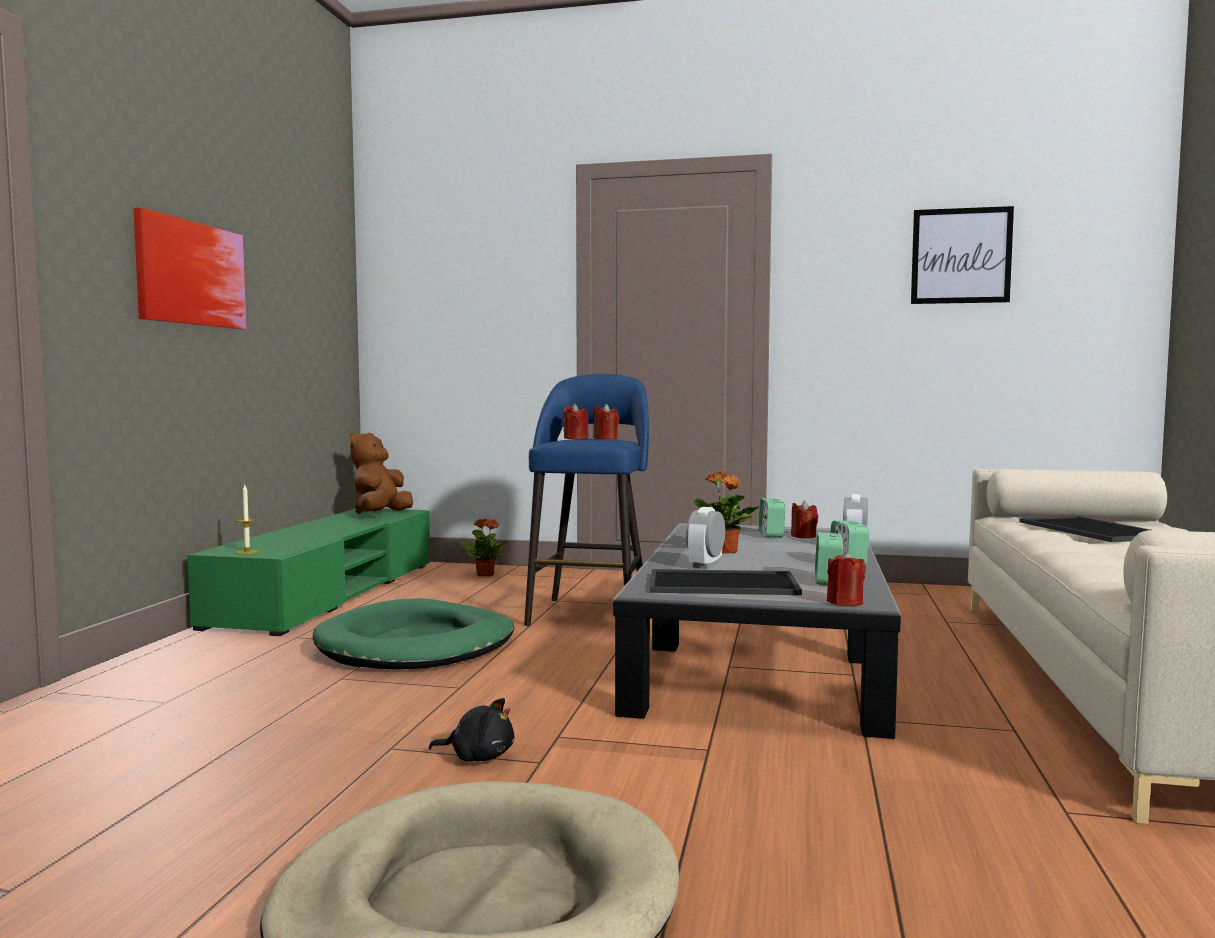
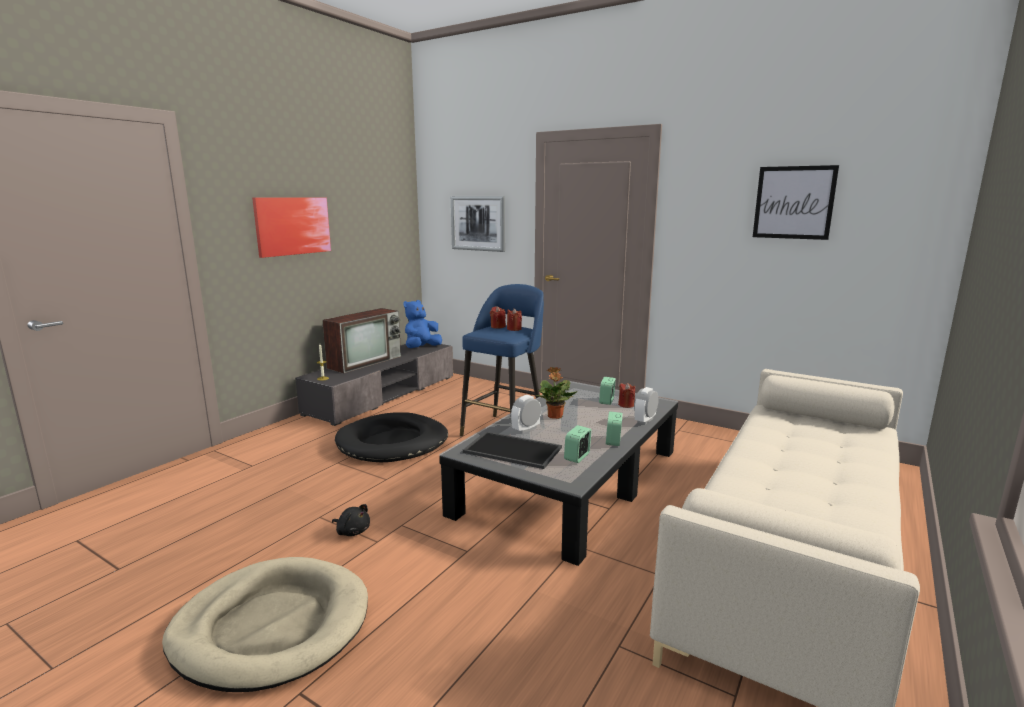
camera: 20 degrees right, 10 degrees up
green tv stand [187,509,430,636] -> grey tv stand [295,343,453,426]
green dog bed [313,598,514,670] -> black dog bed [335,412,448,462]
brown plush toy [350,432,413,514] -> blue plush toy [403,300,442,348]
potted plant [459,518,508,577] -> none
red candle [827,551,866,606] -> none
tray [1019,516,1151,542] -> none
none -> television [322,308,401,373]
none -> picture [451,196,505,252]

